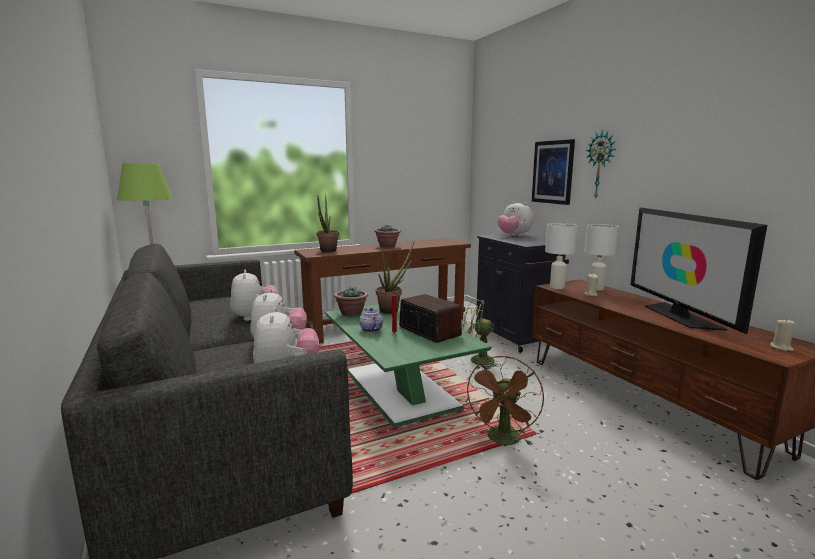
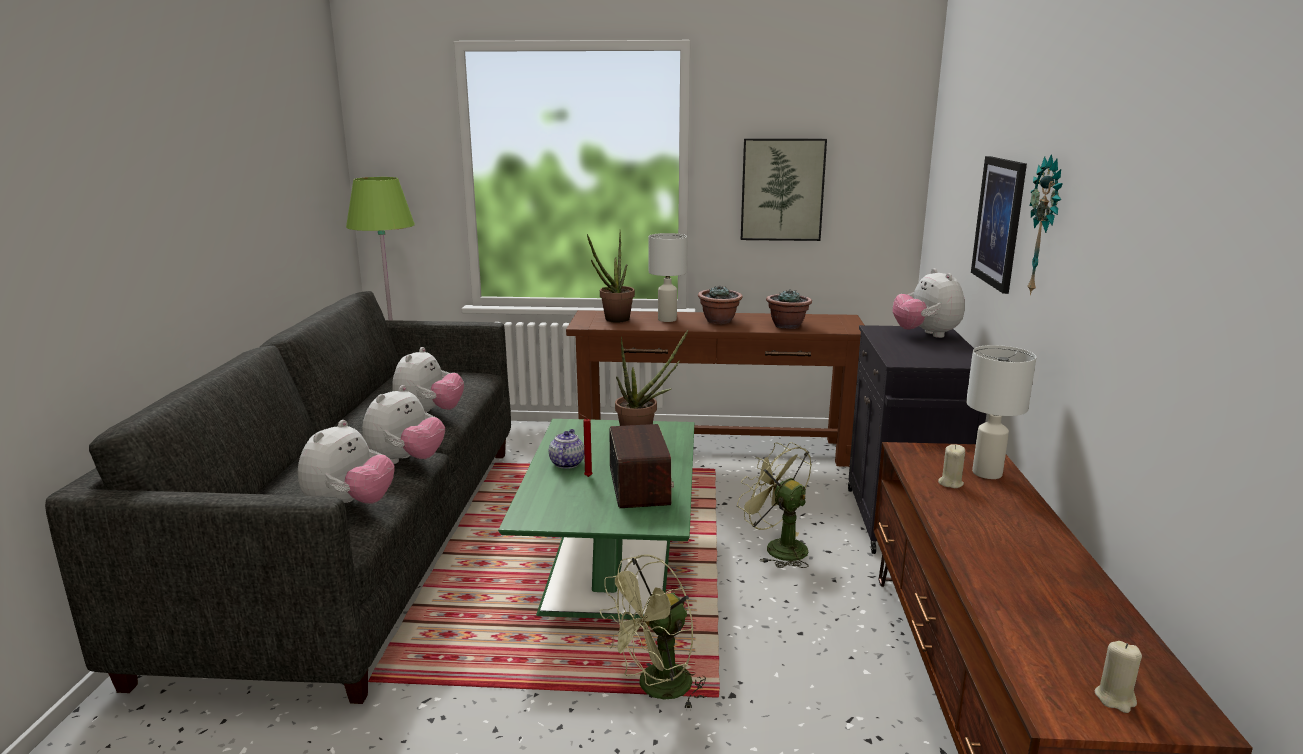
camera: 30 degrees right, 5 degrees up
potted plant [334,287,368,317] -> potted plant moved to [766,290,812,329]
brown fan [465,356,544,445] -> green fan [600,554,707,711]
white table lamp [545,223,578,289] -> white table lamp moved to [649,233,687,322]
television [630,207,767,334] -> none
none -> picture [741,138,827,241]

